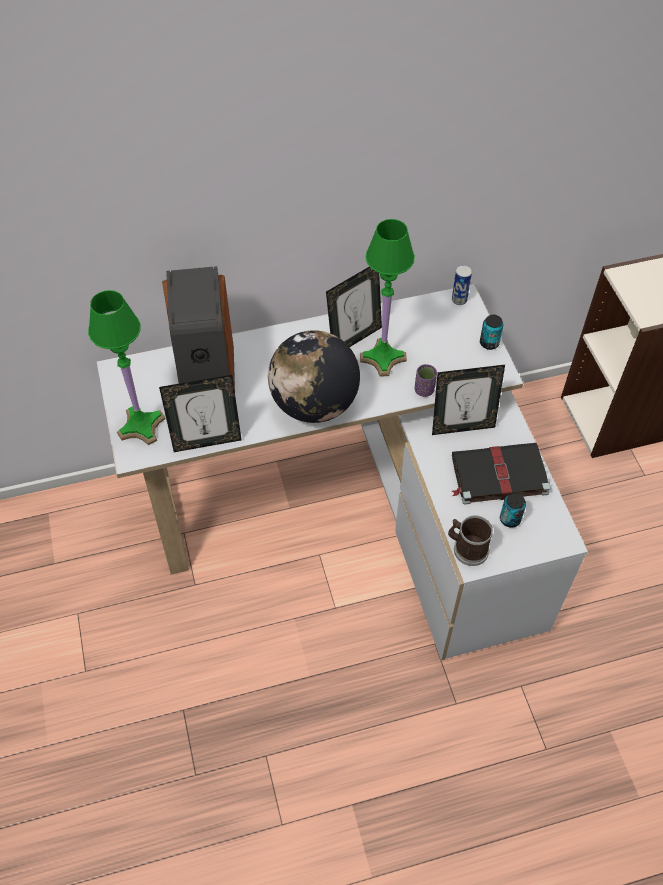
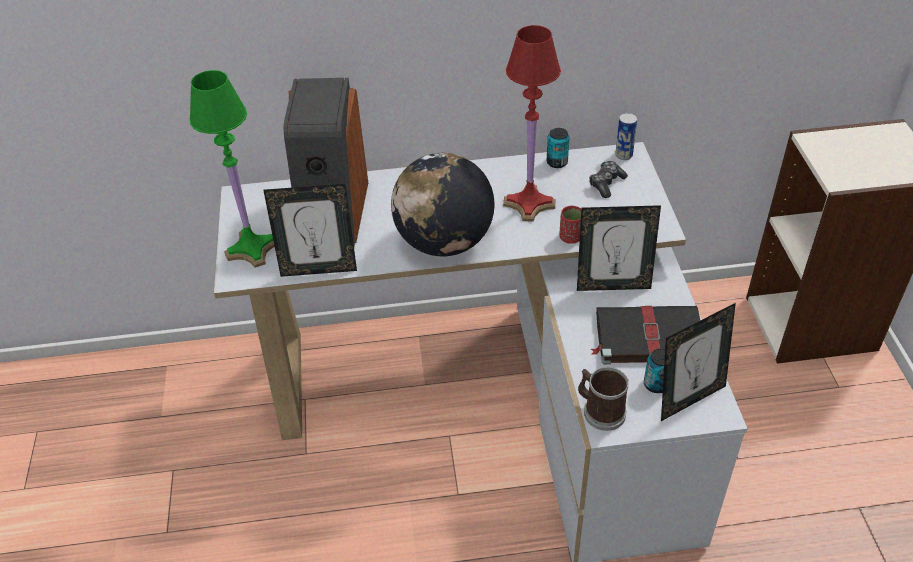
camera: 10 degrees right, 10 degrees down
picture frame [326,267,382,347] -> picture frame moved to [661,303,736,421]
green table lamp [360,219,415,376] -> red table lamp [503,25,561,222]
purple cup [415,364,437,397] -> red cup [559,206,581,244]
can [480,315,503,350] -> can moved to [547,128,569,168]
none -> game controller [589,161,628,198]

